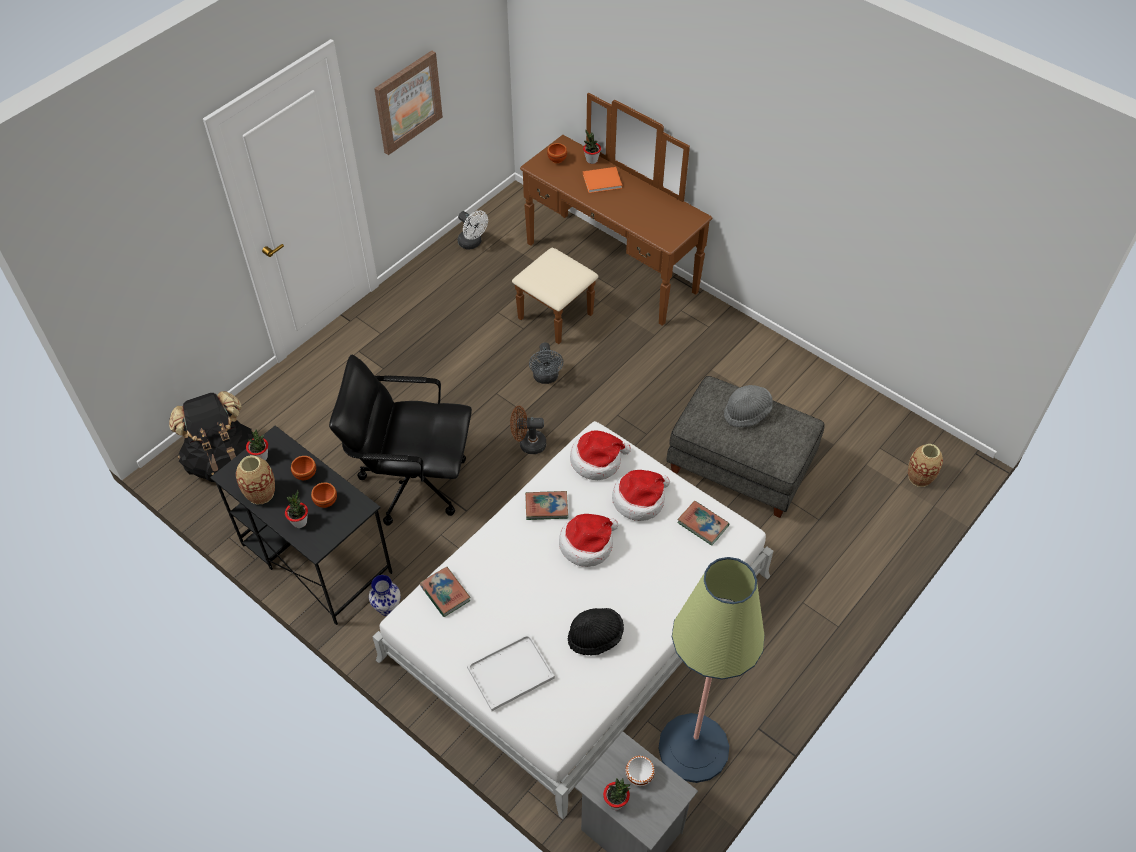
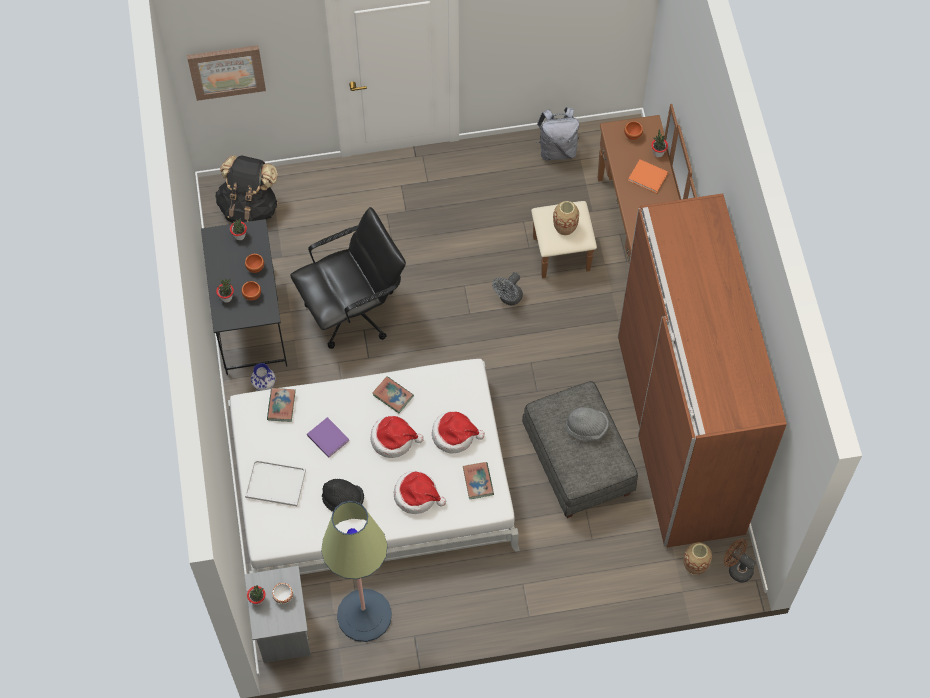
camera: 40 degrees right, 10 degrees up
vase [236,455,275,504] -> vase moved to [553,201,579,236]
black office chair [329,355,472,526] -> black office chair turned 105 degrees clockwise [290,207,406,349]
picture [374,50,443,155] -> picture moved to [187,45,266,101]
white fan [458,210,488,249] -> grey backpack [537,107,579,161]
brown fan [510,406,546,454] -> brown fan moved to [724,539,756,583]
hat [570,430,631,480] -> hat moved to [394,471,446,514]
none -> purple book [307,417,349,458]
none -> brown wardrobe [618,193,787,548]

